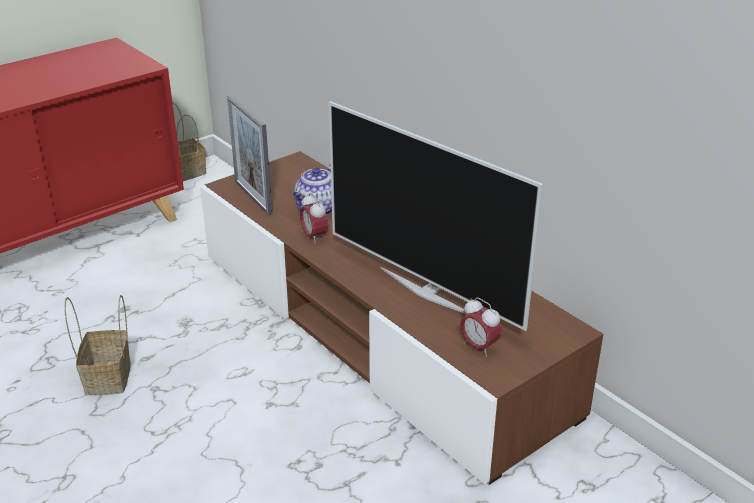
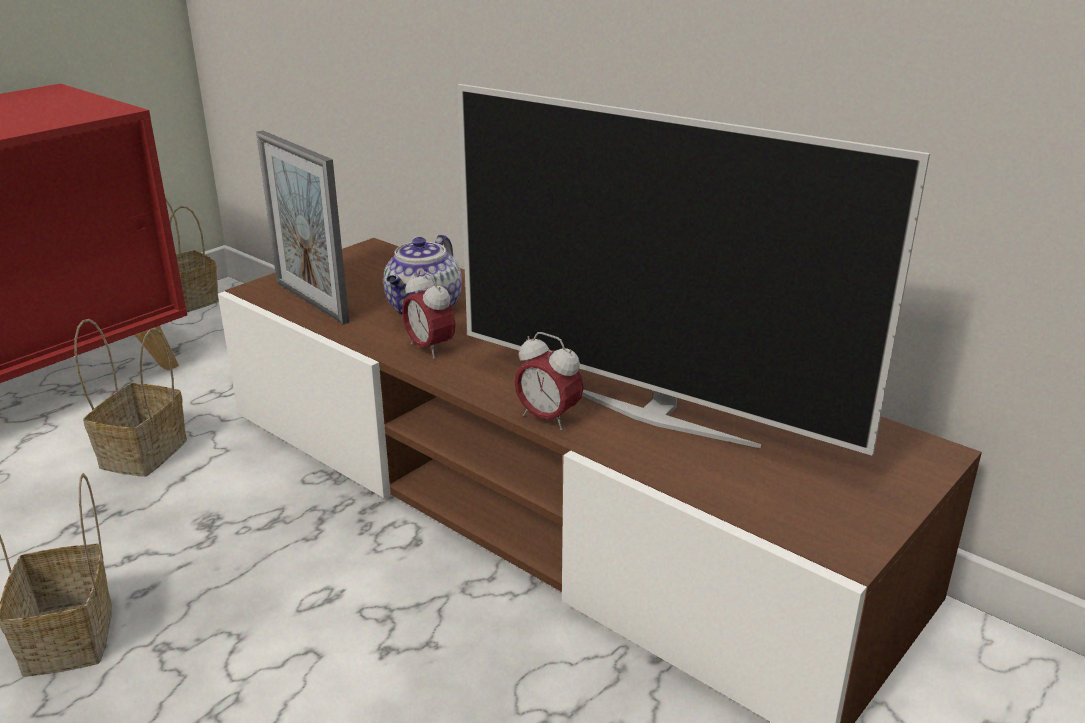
camera: 10 degrees left, 5 degrees down
alarm clock [460,298,502,357] -> alarm clock moved to [514,332,583,431]
none -> basket [75,319,187,477]

